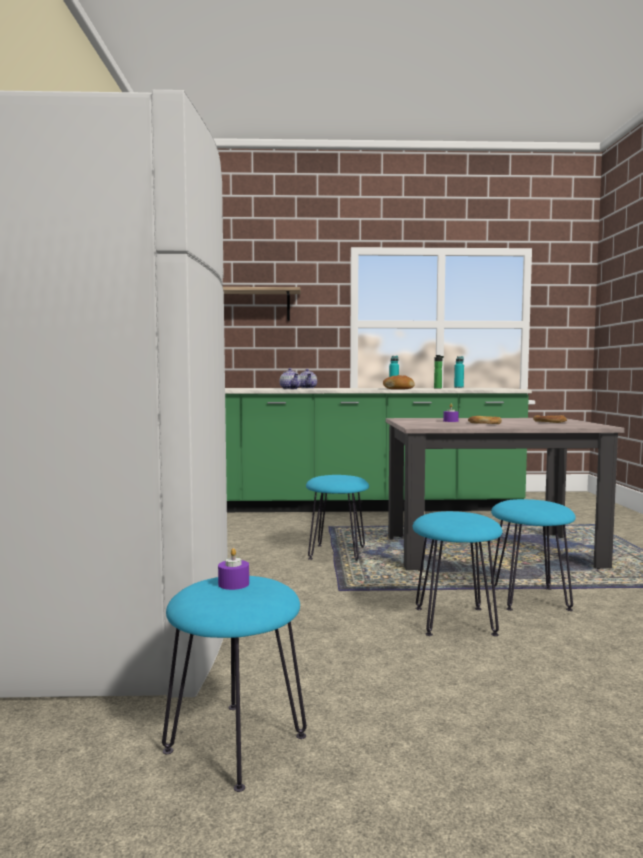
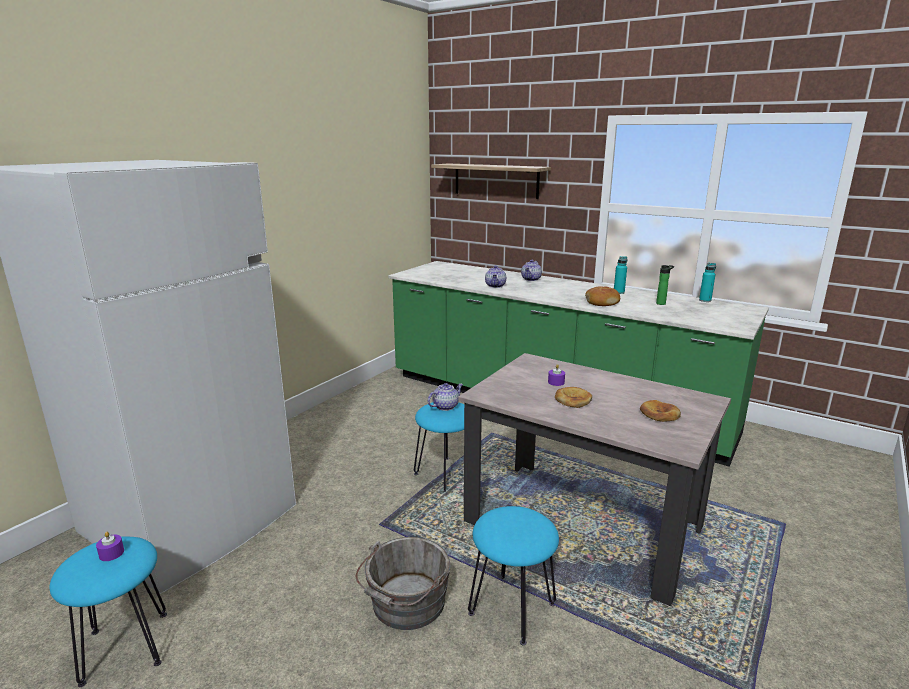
camera: 35 degrees right, 15 degrees up
turquoise stool [413,511,502,636] -> grey bucket [356,537,451,630]
none -> teapot [428,383,463,411]

